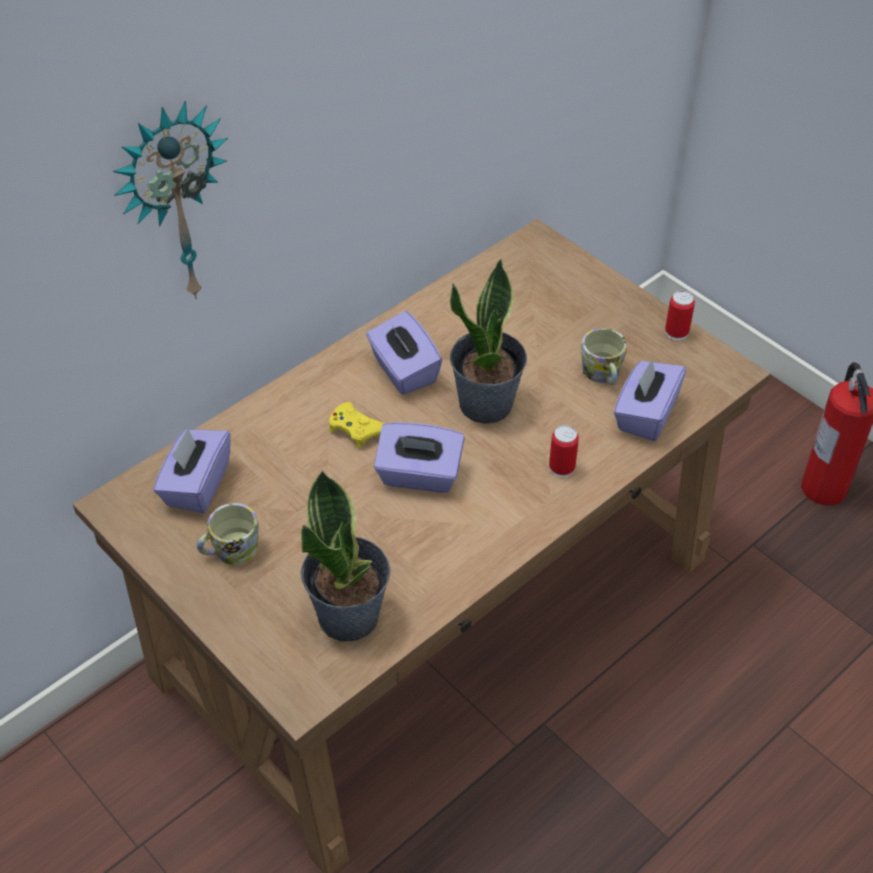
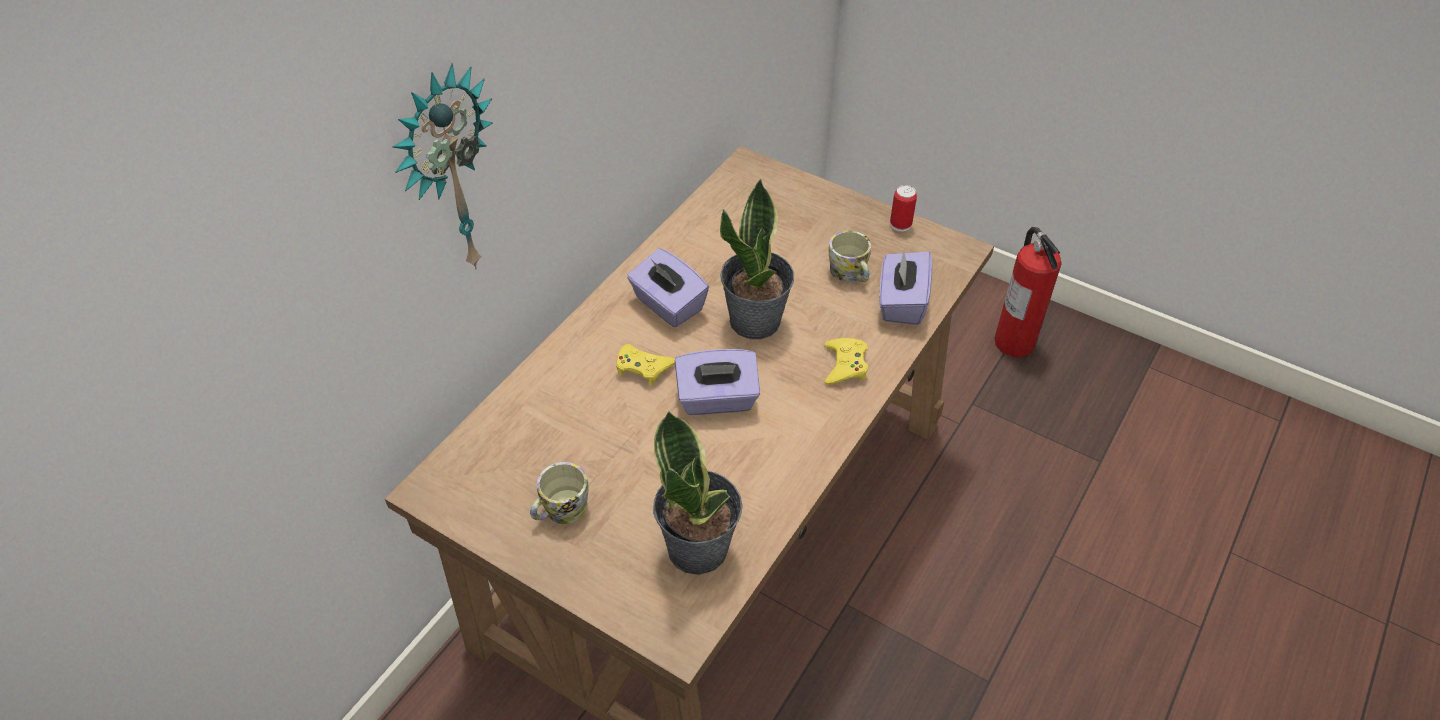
camera: 15 degrees left, 0 degrees up
purple tissue box [153,428,231,513] -> none
can [549,425,579,477] -> yellow game controller [824,338,868,385]

